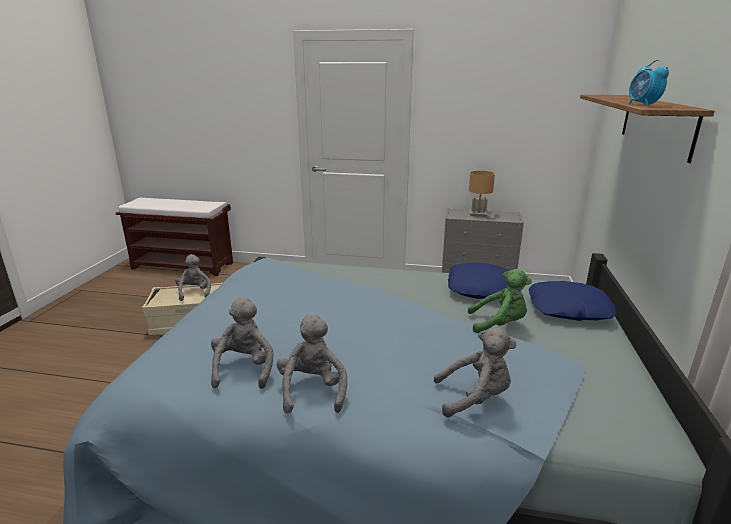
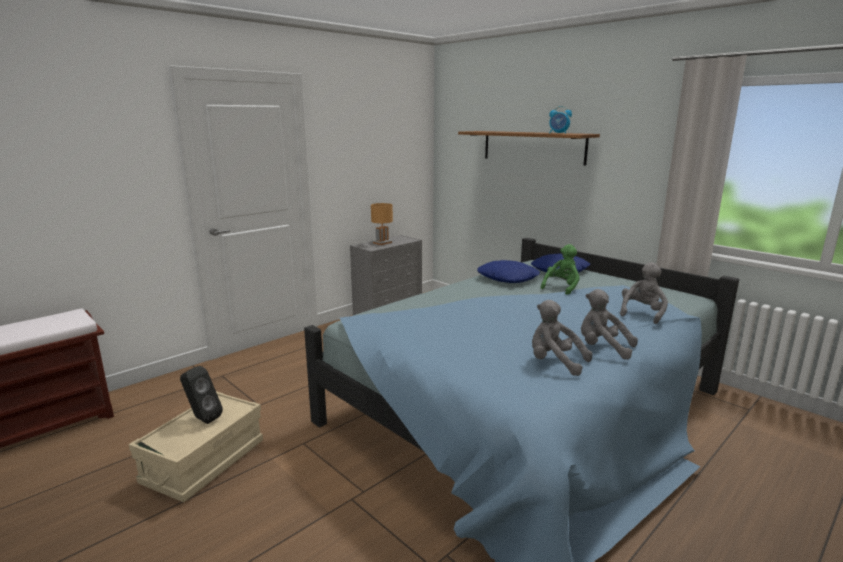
camera: 55 degrees left, 5 degrees down
grey plush toy [175,254,211,301] -> black speaker [180,366,223,424]

